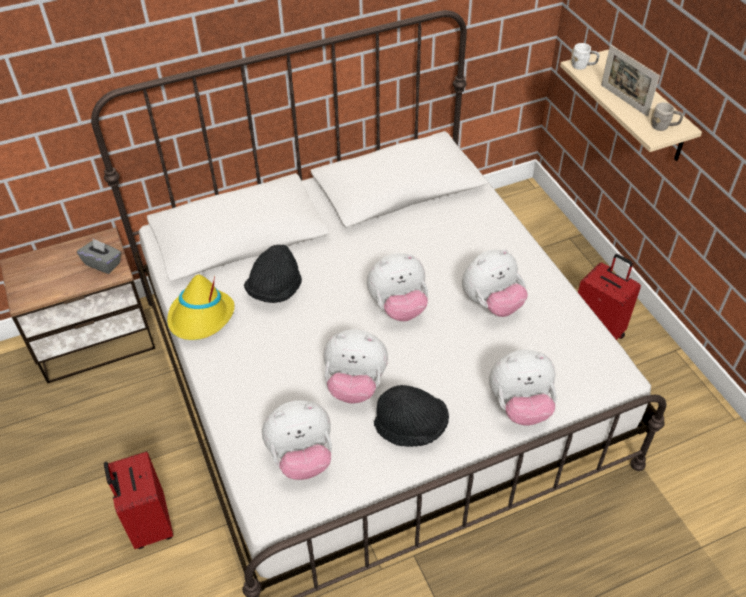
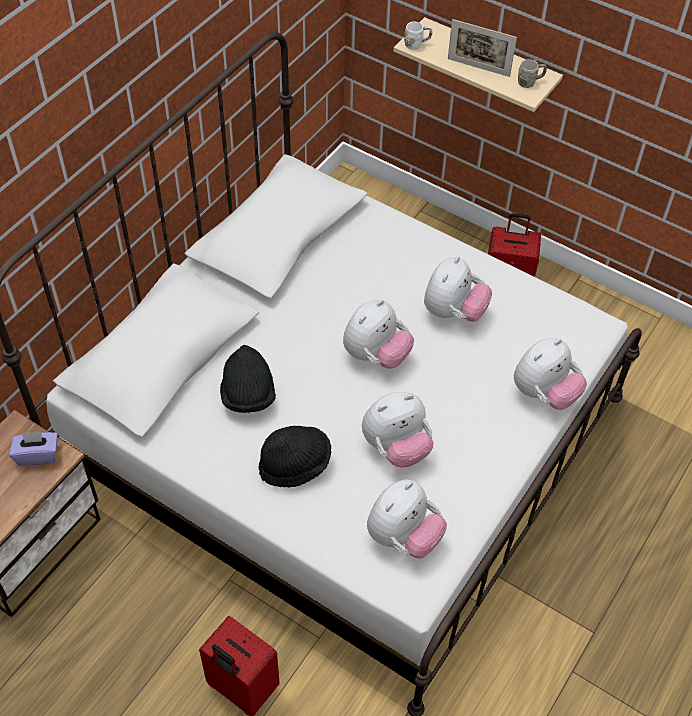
camera: 35 degrees left, 5 degrees up
grey tissue box [77,239,121,274] -> purple tissue box [9,432,58,466]
yellow hat [167,274,235,340] -> none
black hat [374,385,449,447] -> black hat moved to [258,426,331,488]

